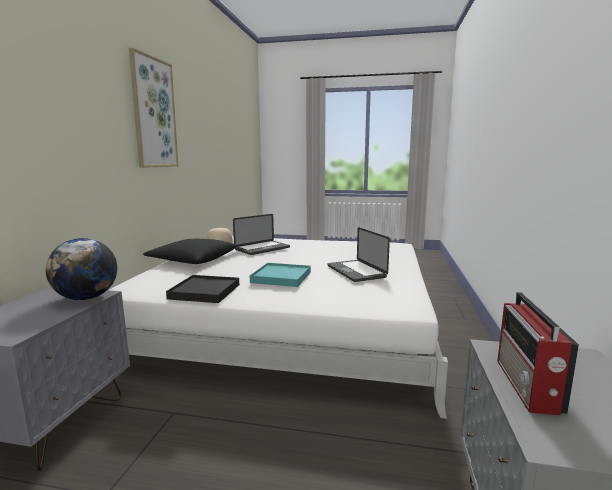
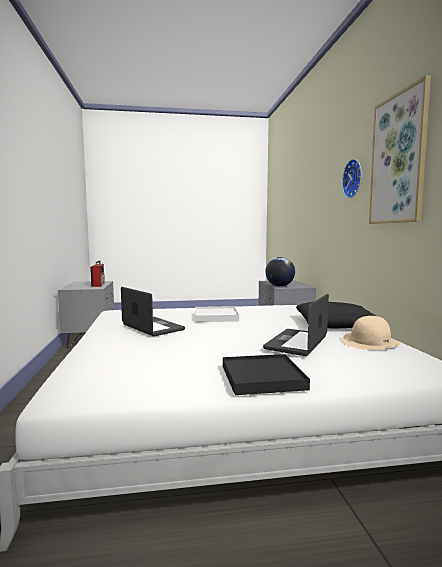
camera: 160 degrees right, 5 degrees down
black tray [166,275,239,303] -> black tray moved to [223,354,310,395]
turquoise tray [250,263,311,287] -> white tray [195,306,239,322]
none -> wall clock [342,159,362,198]

